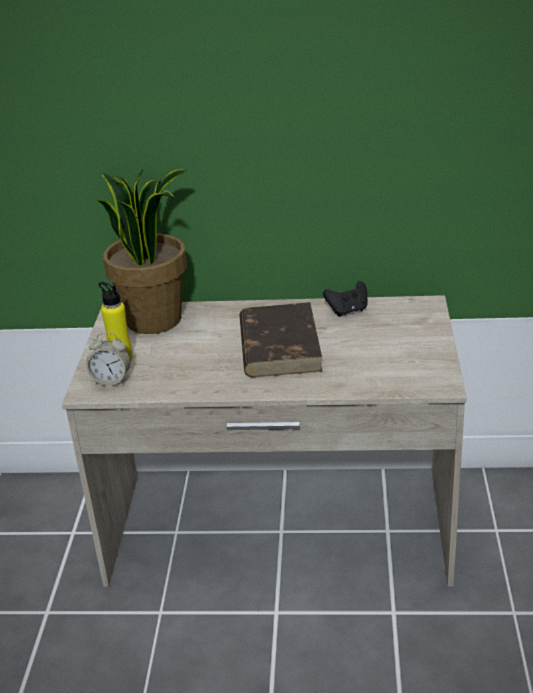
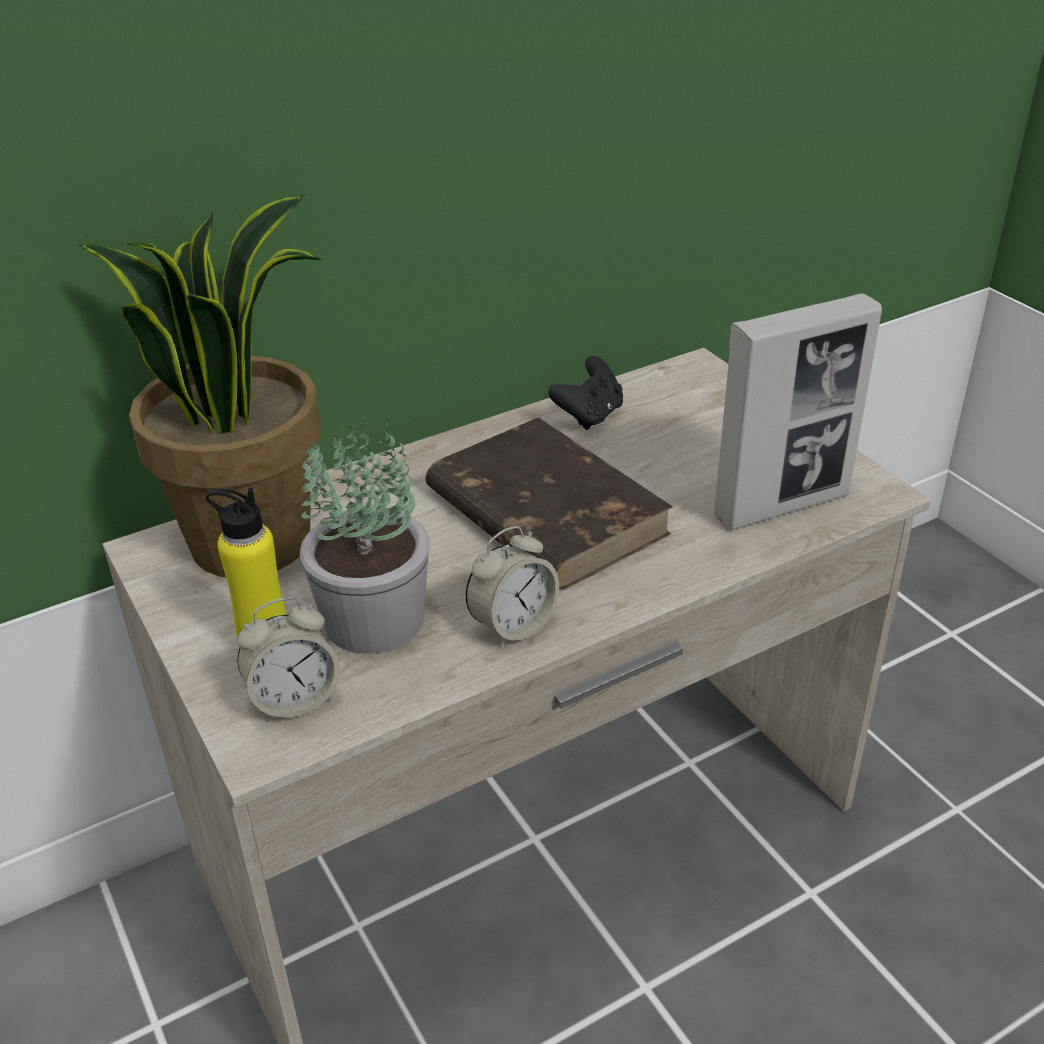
camera: 35 degrees left, 5 degrees up
none -> potted plant [300,417,429,654]
none -> alarm clock [466,526,559,648]
none -> picture frame [714,293,882,530]

